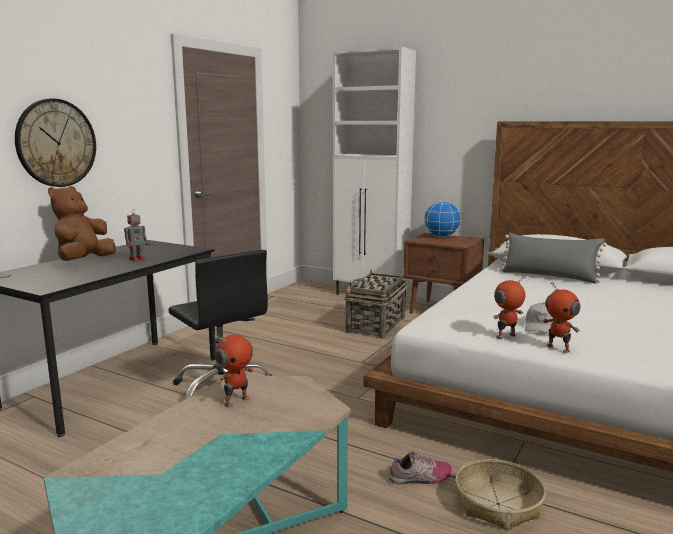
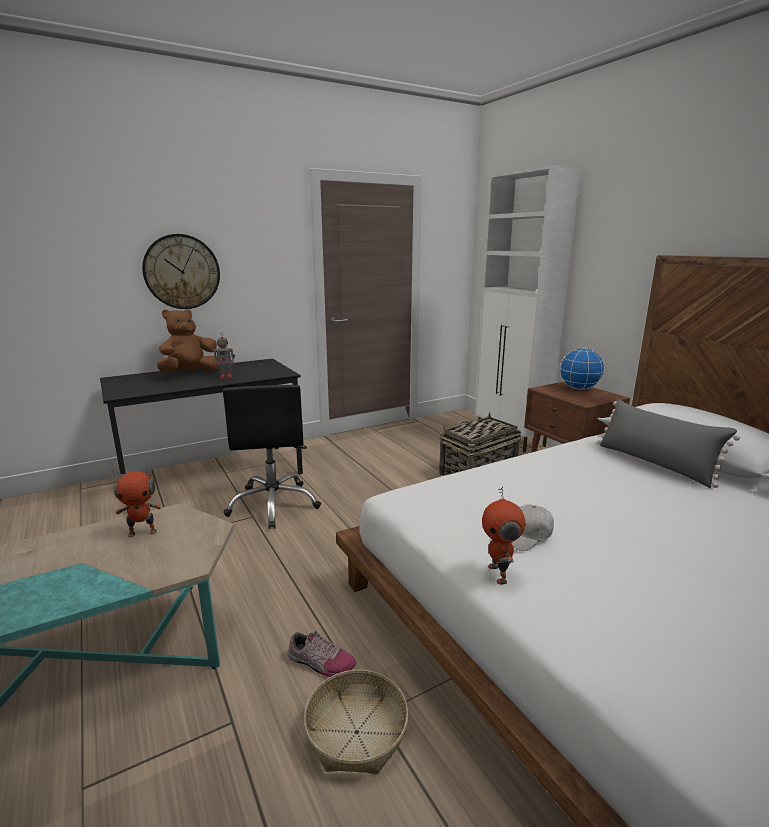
camera: 30 degrees right, 5 degrees up
toy robot [493,276,526,339] -> none

